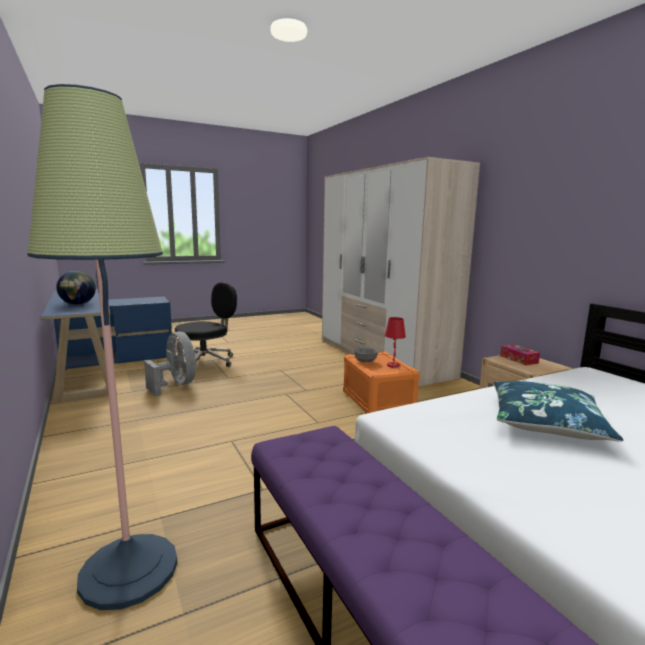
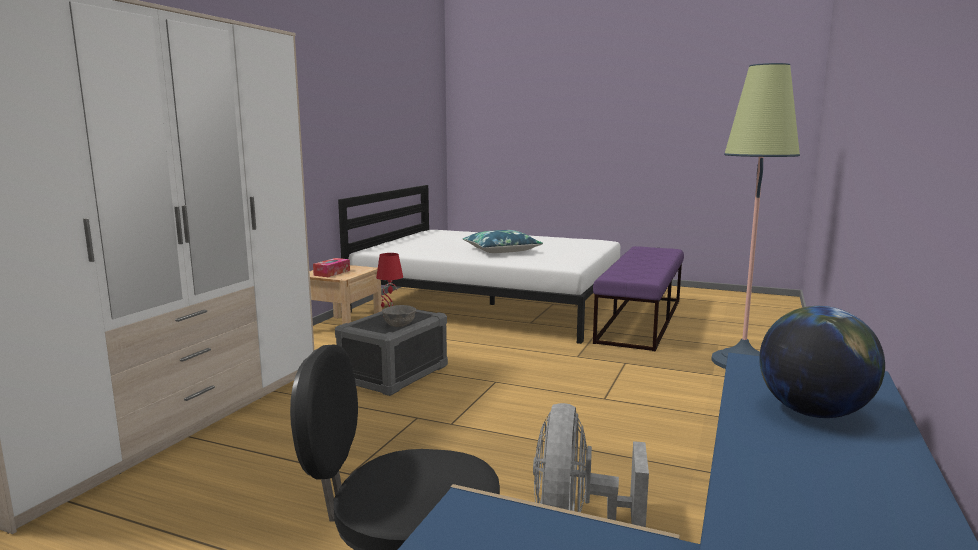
camera: 130 degrees left, 0 degrees up
orange storage box [343,352,420,414] -> grey storage box [335,305,448,396]

